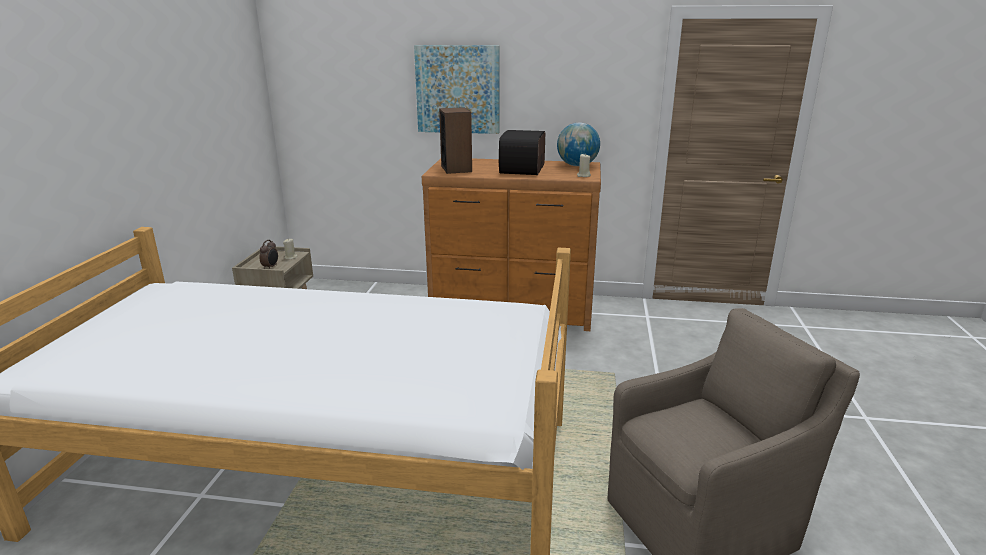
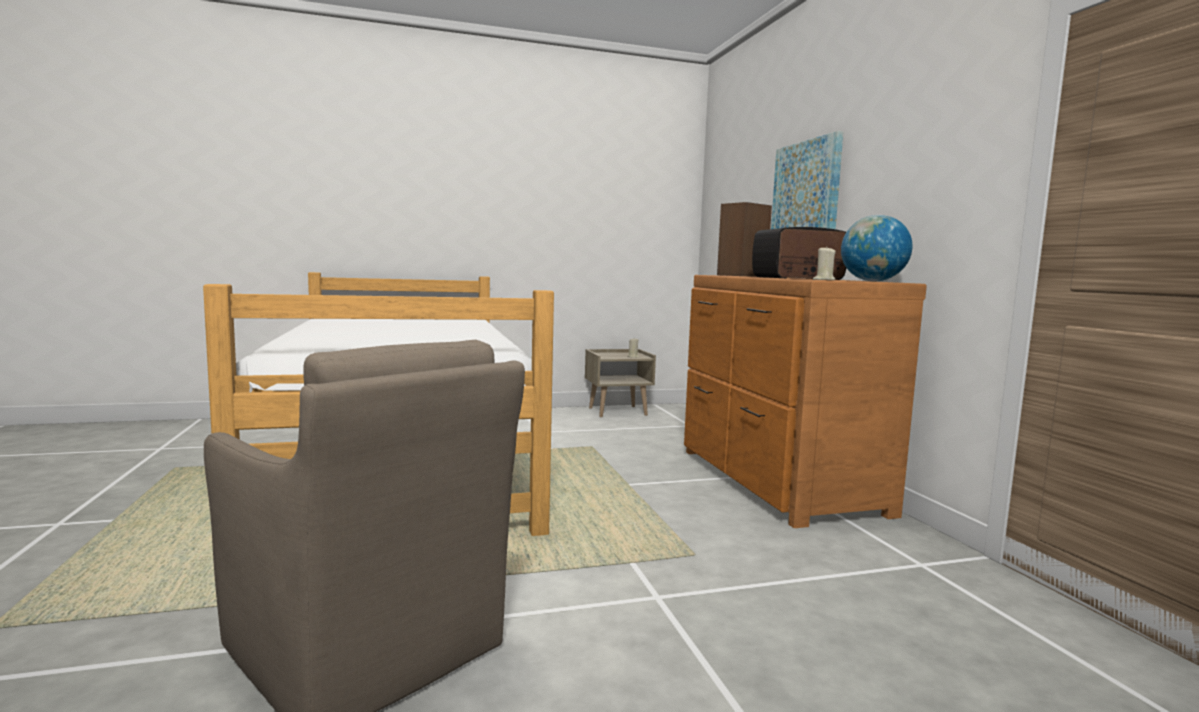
camera: 65 degrees right, 15 degrees down
alarm clock [259,240,278,269] -> none

